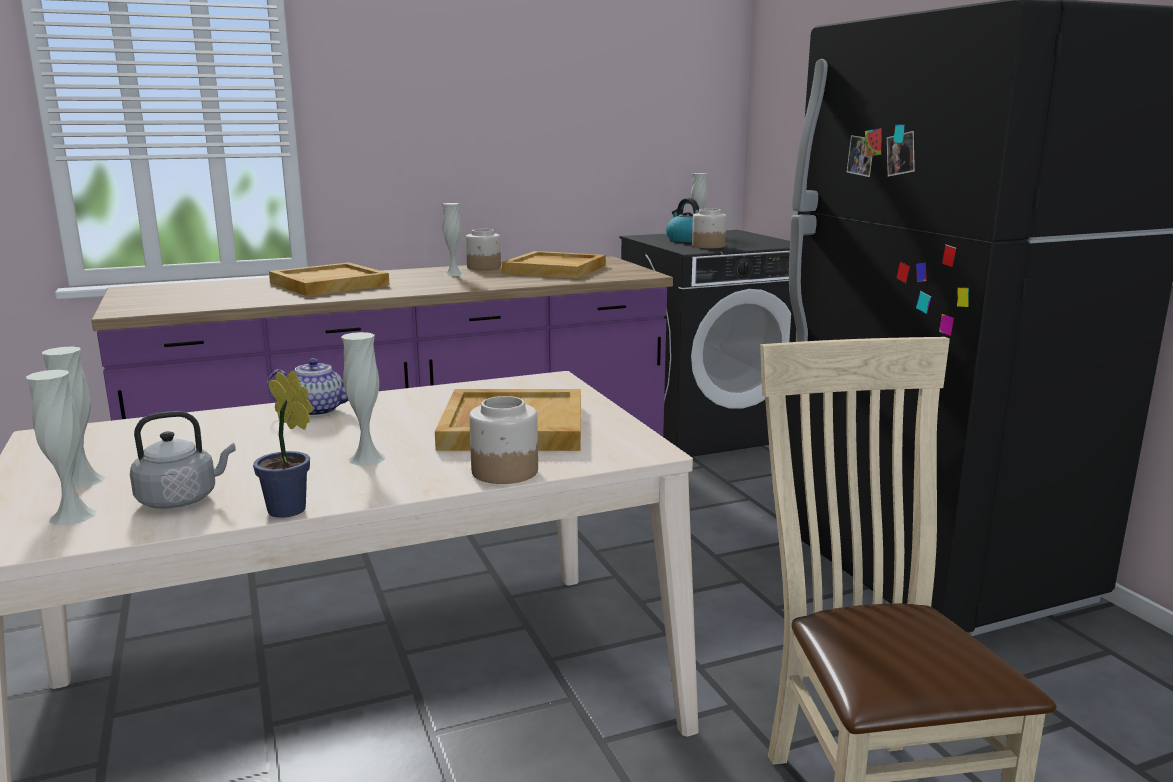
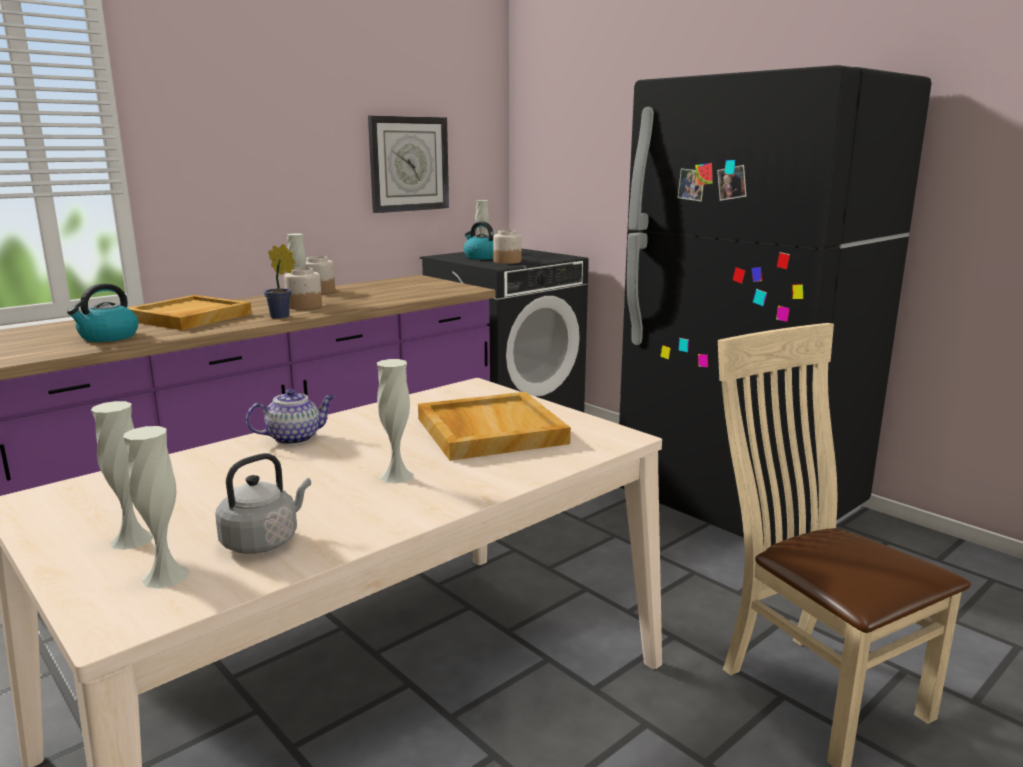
camera: 20 degrees left, 0 degrees up
potted plant [253,371,313,518] -> potted plant moved to [264,244,296,319]
jar [469,396,538,484] -> jar moved to [284,267,322,310]
beige tray [501,251,606,279] -> none
none -> kettle [67,283,139,342]
none -> wall clock [368,115,449,213]

